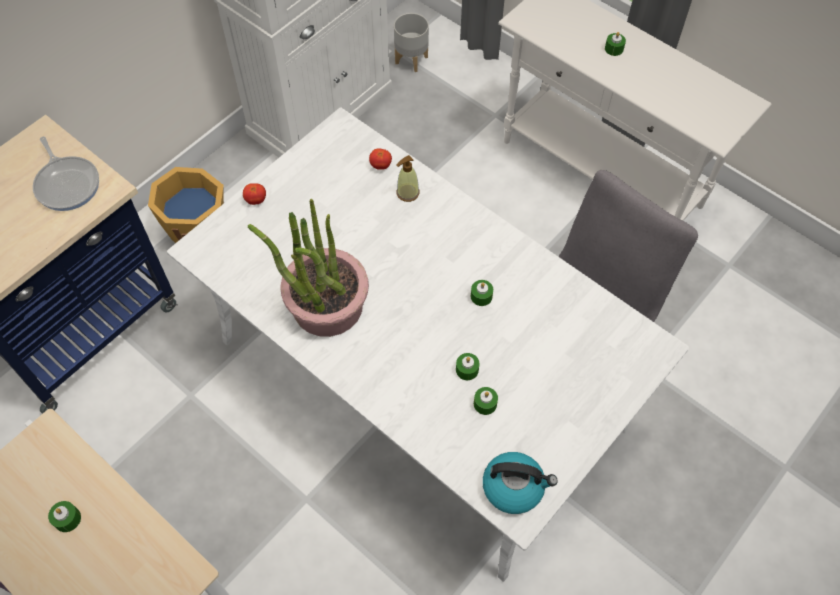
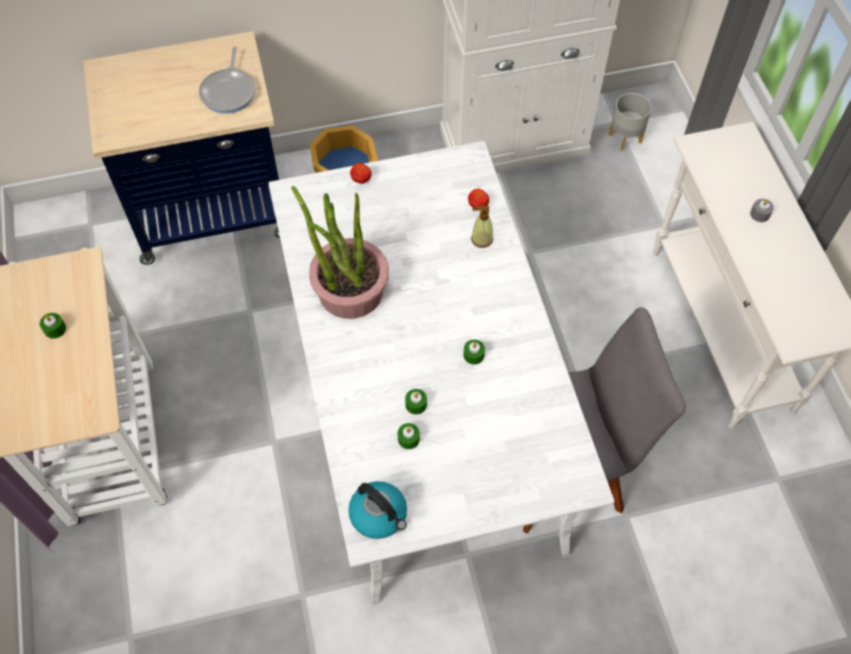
camera: 35 degrees right, 0 degrees up
green candle [605,32,626,56] -> grey candle [750,199,774,222]

